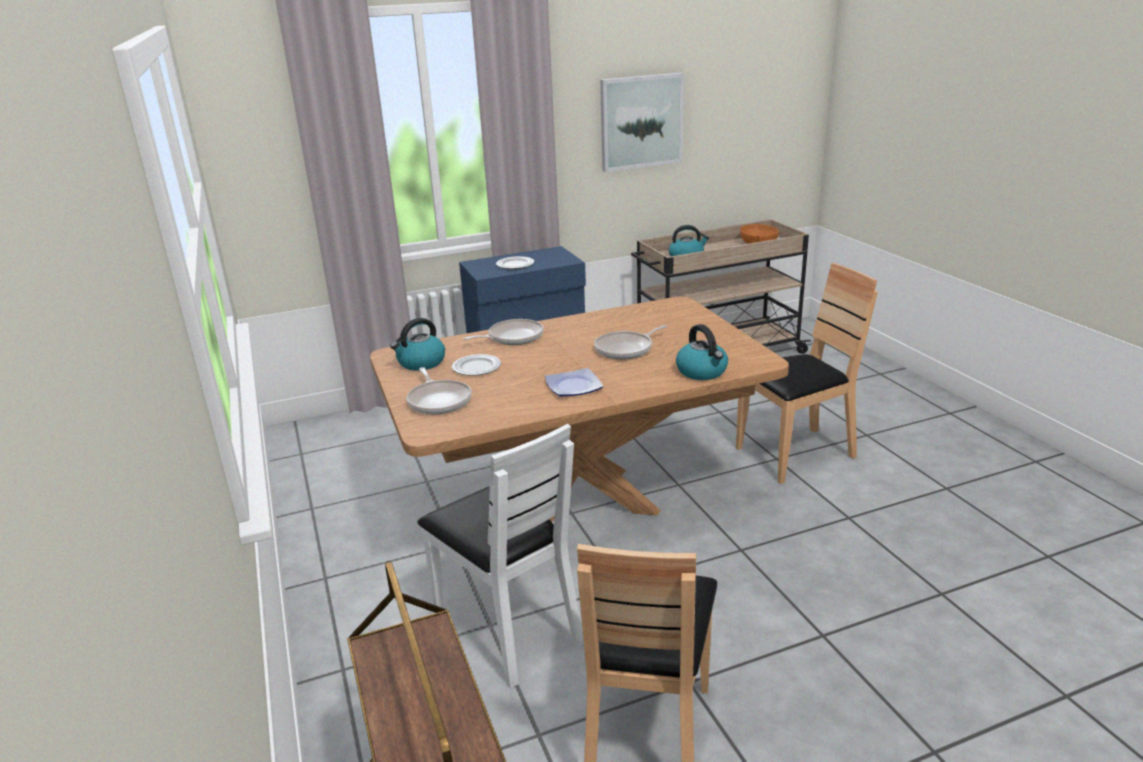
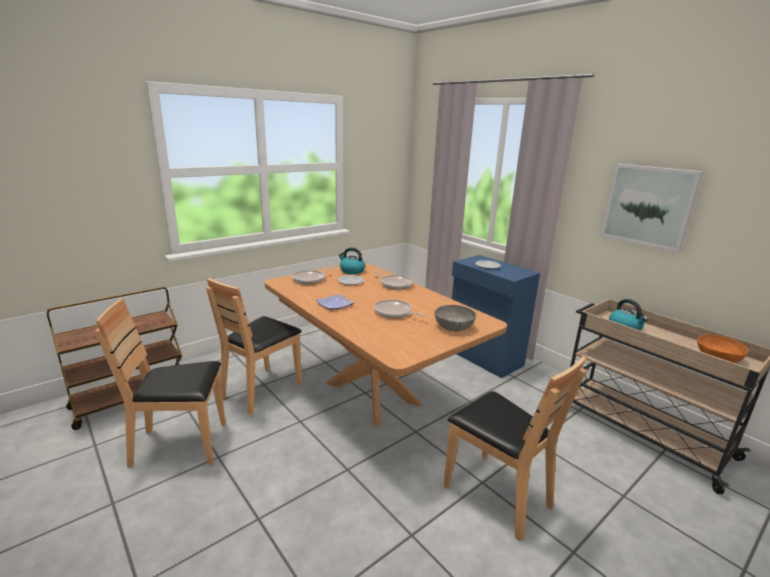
camera: 70 degrees right, 5 degrees down
white chair [417,424,584,688] -> brown chair [206,278,302,415]
kettle [676,324,728,380] -> none
none -> grey bowl [434,305,476,332]

